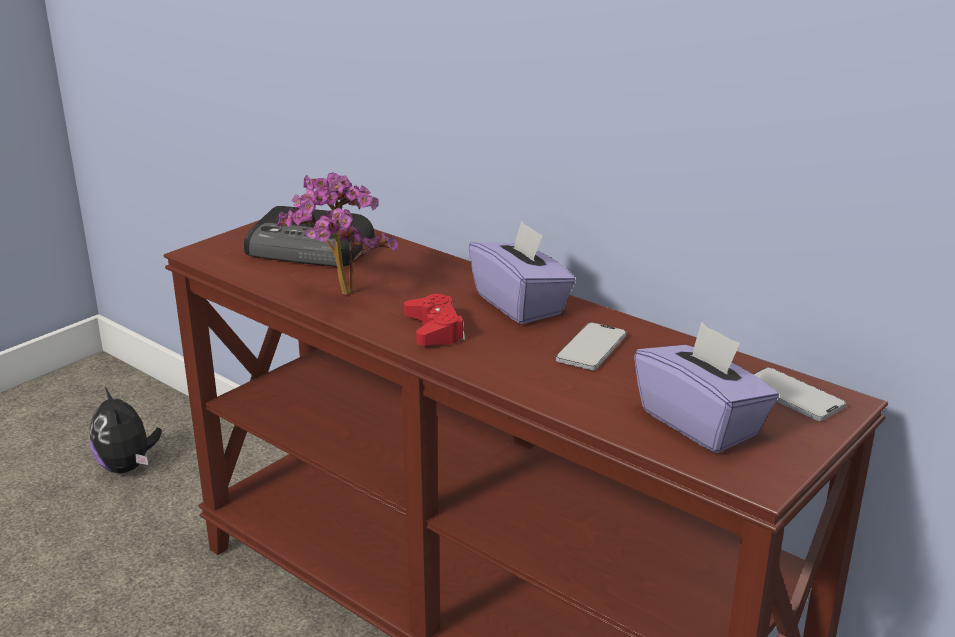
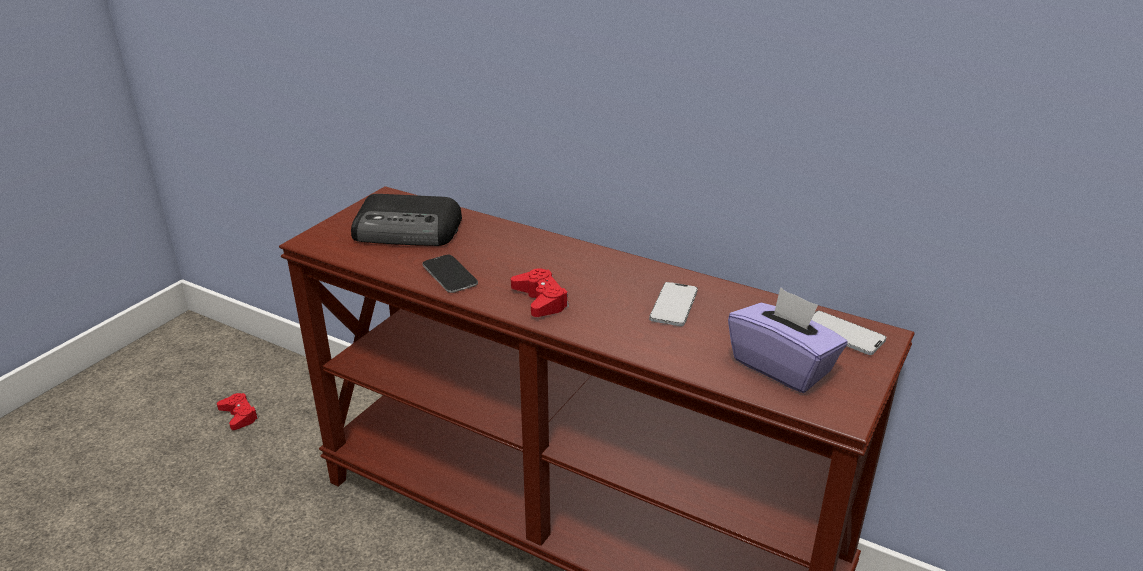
camera: 10 degrees left, 5 degrees up
plush toy [90,386,162,473] -> red game controller [217,393,259,430]
potted plant [277,172,398,295] -> phone [422,255,478,293]
purple tissue box [468,220,576,324] -> none

